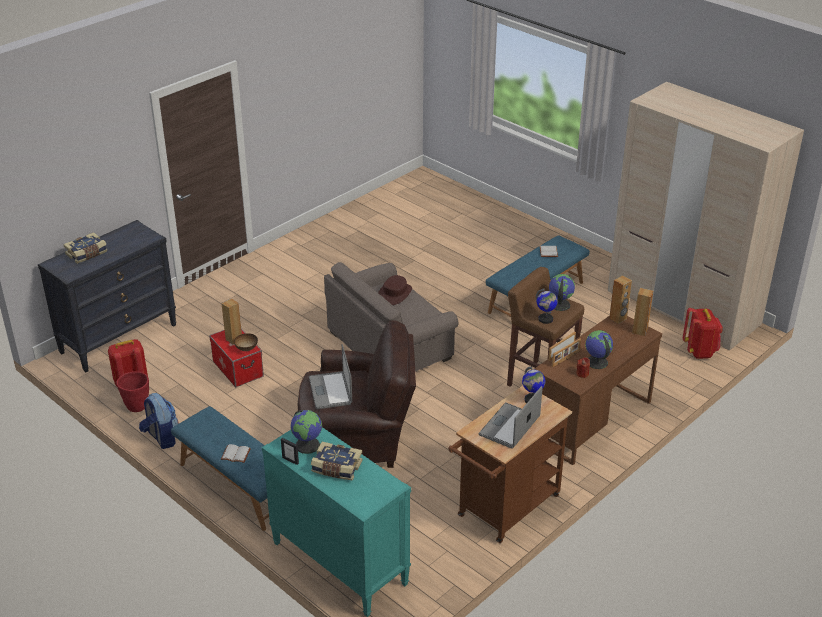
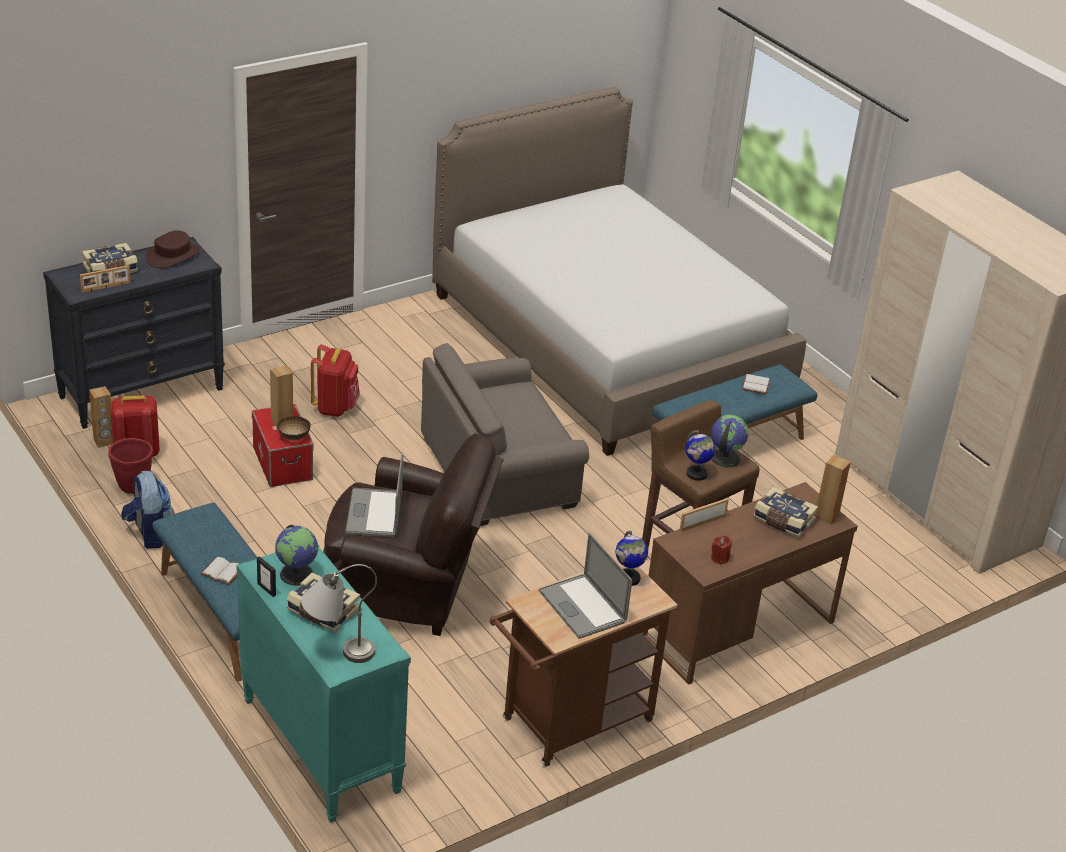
camera: 10 degrees right, 0 degrees up
brown hat [378,275,412,305] -> brown hat moved to [145,230,200,268]
laptop [478,386,543,449] -> laptop turned 75 degrees counterclockwise [539,533,632,639]
picture frame [552,338,581,367] -> picture frame moved to [80,265,131,293]
globe [585,330,613,369] -> none
brown speaker [609,275,632,324] -> brown speaker moved to [89,386,113,448]
red backpack [683,308,723,359] -> red backpack moved to [311,344,360,417]
none -> grey table lamp [301,564,377,663]
none -> bed [432,87,806,456]
none -> book [753,487,818,538]

